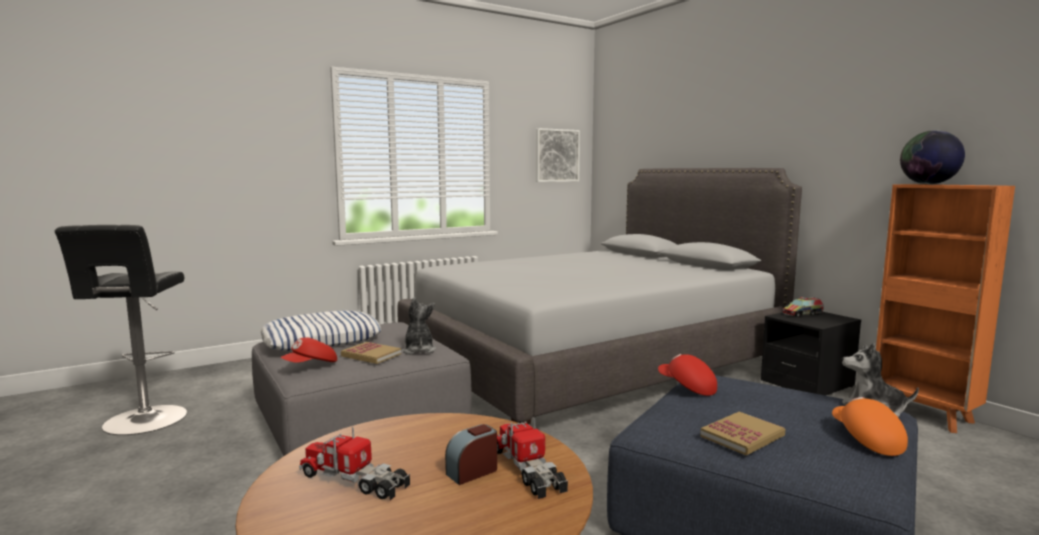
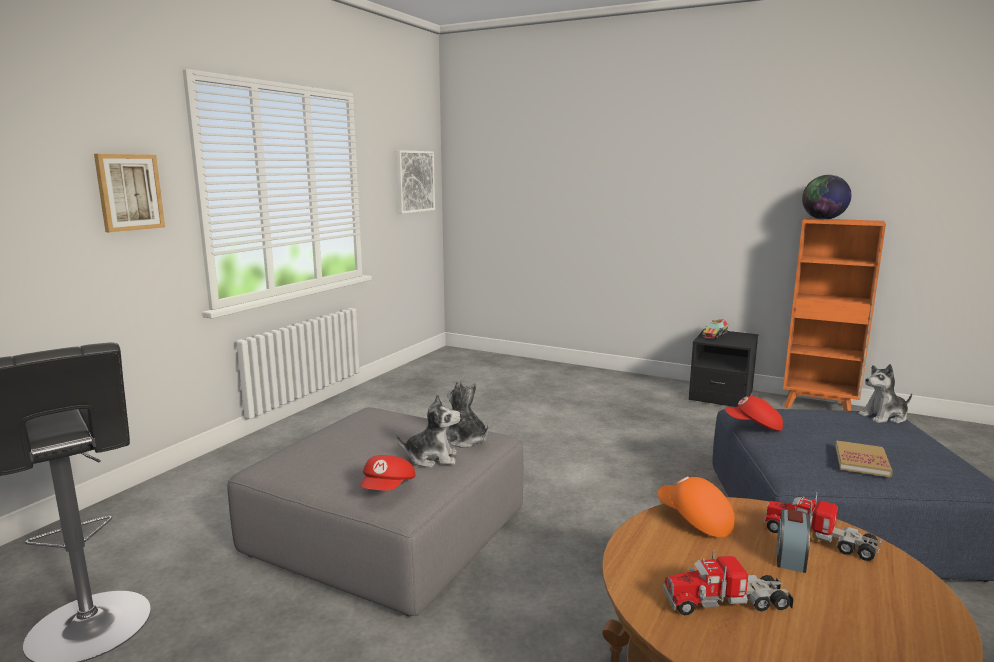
camera: 30 degrees left, 5 degrees up
pillow [260,310,381,351] -> none
book [341,342,401,364] -> plush toy [396,394,461,468]
grey bed [397,168,802,424] -> none
orange cap [832,397,908,456] -> orange cap moved to [658,476,735,537]
none -> picture [94,154,165,232]

